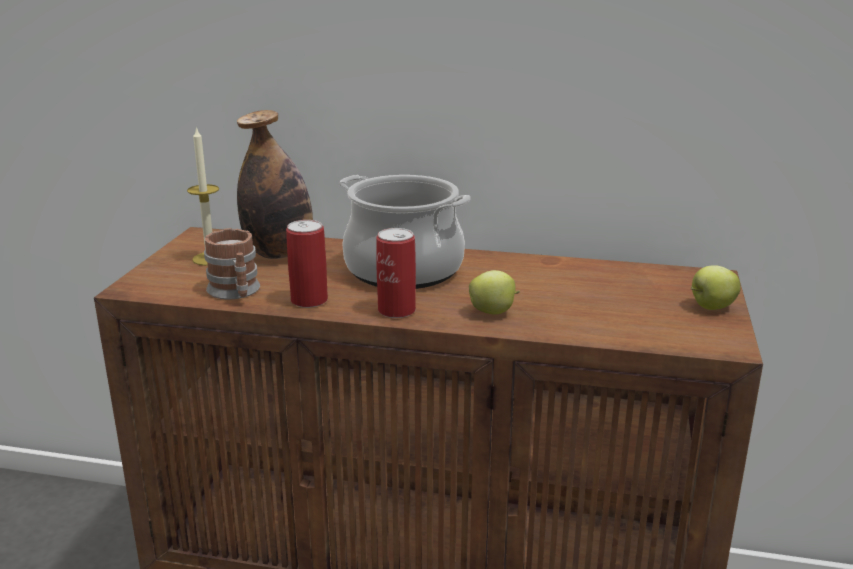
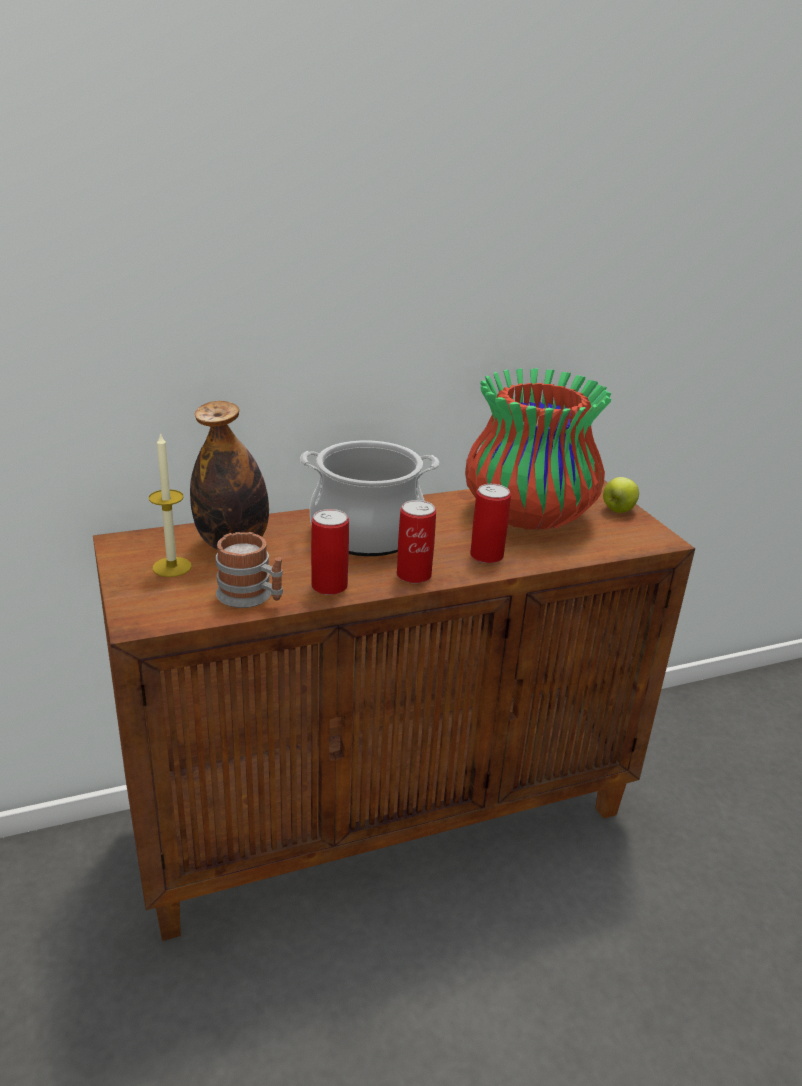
camera: 35 degrees left, 5 degrees up
apple [469,270,520,314] -> can [470,484,511,563]
none -> vase [465,368,611,531]

